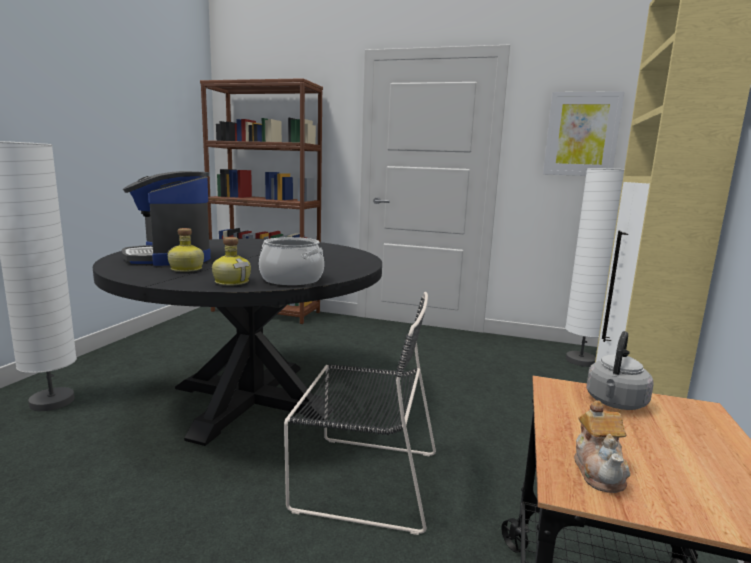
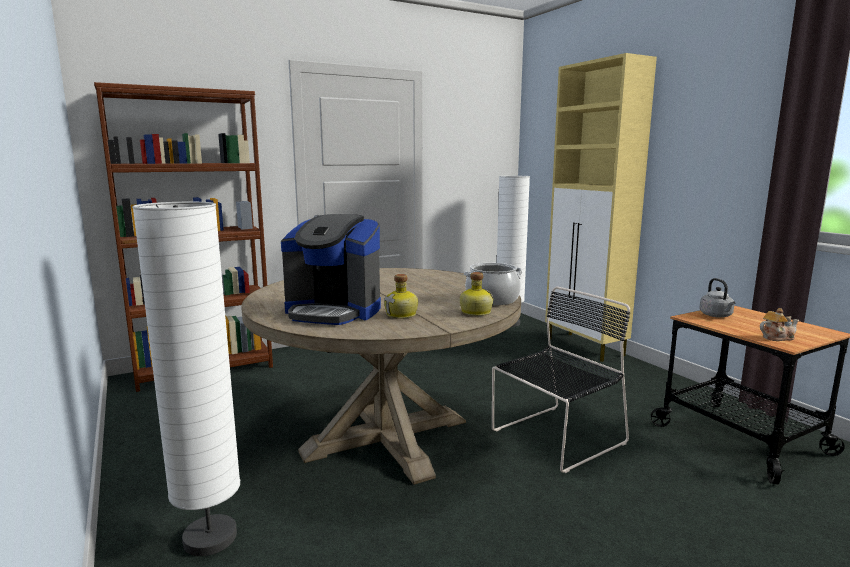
camera: 45 degrees left, 0 degrees up
black dining table [93,239,382,446] -> beige dining table [241,268,521,485]
picture [543,91,624,176] -> none
teapot [574,401,630,493] -> teapot turned 60 degrees counterclockwise [760,308,799,341]

